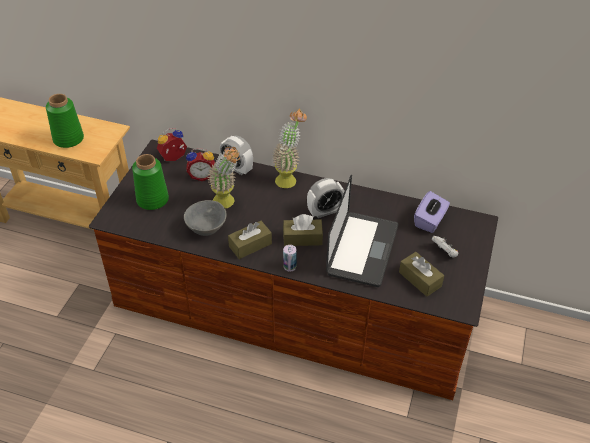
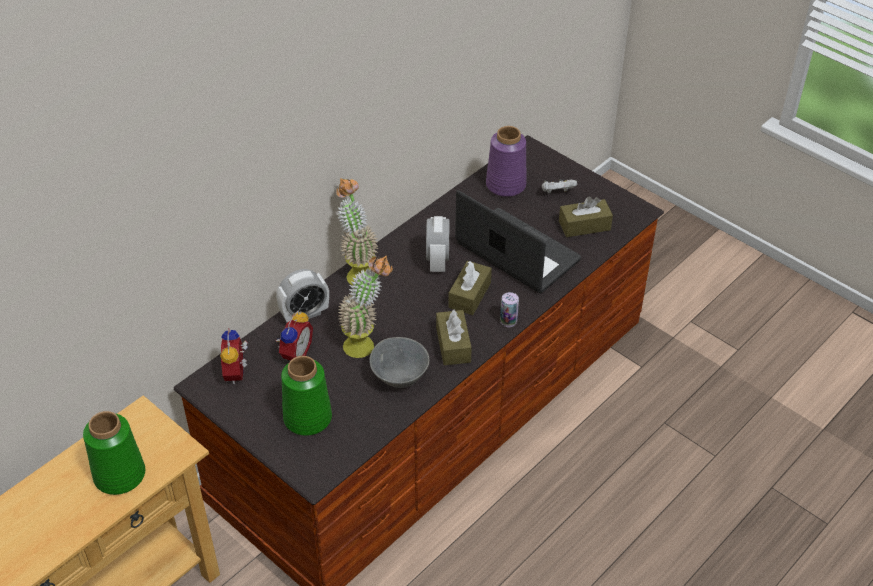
camera: 65 degrees left, 0 degrees up
purple tissue box [414,191,450,233] -> purple vase [486,126,527,197]

